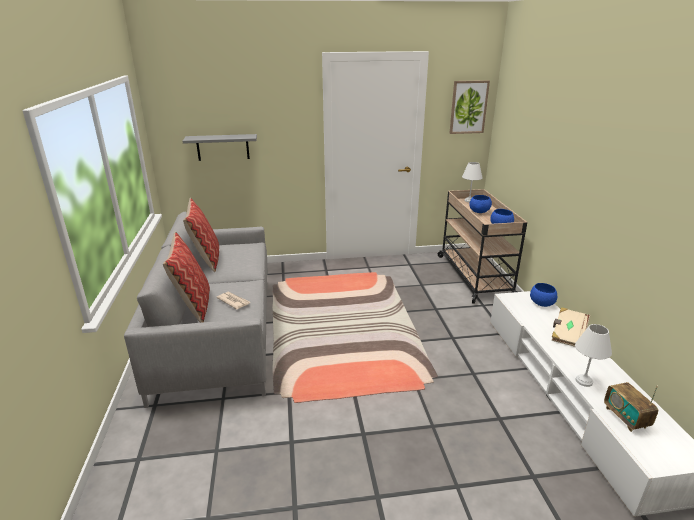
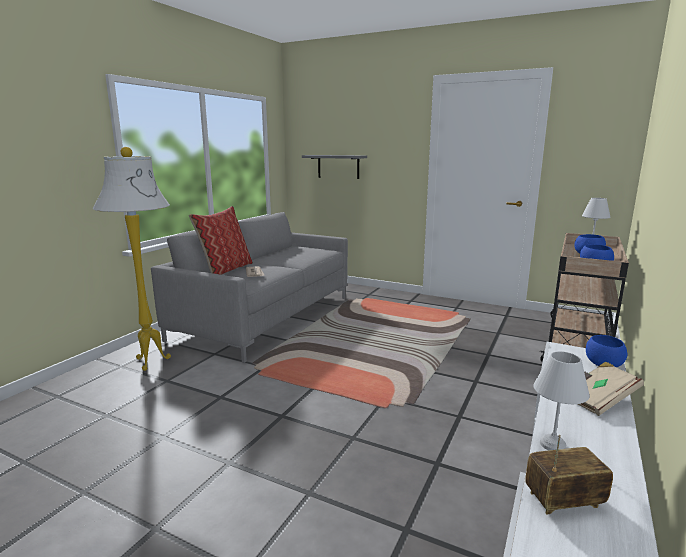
camera: 35 degrees right, 10 degrees down
pillow [183,198,219,272] -> none
picture [450,80,490,134] -> none
radio [604,382,658,432] -> radio turned 60 degrees clockwise [525,435,613,514]
none -> white floor lamp [93,147,171,371]

